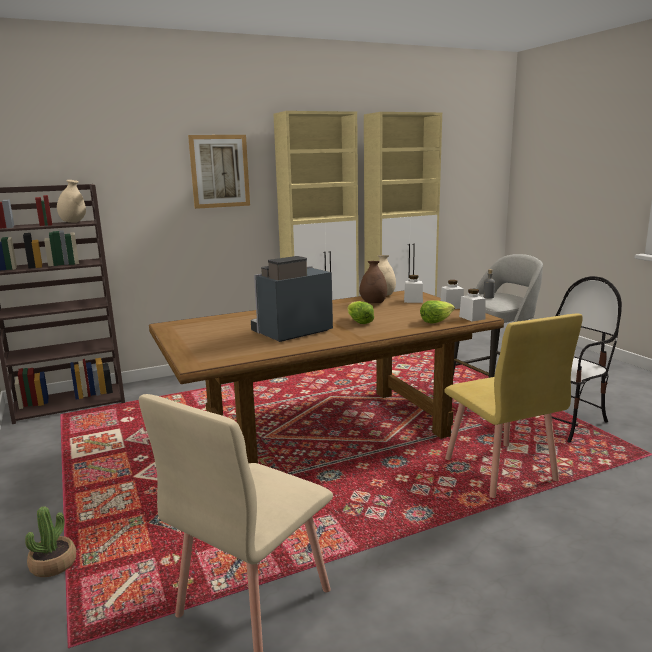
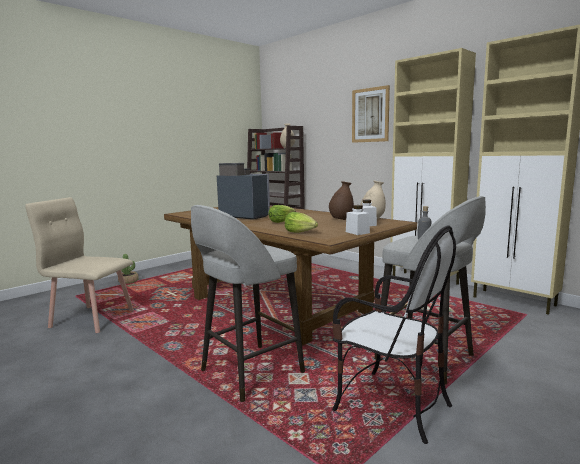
camera: 70 degrees right, 5 degrees down
yellow chair [444,314,583,498] -> grey stool [191,205,305,402]
white jar [459,289,486,322] -> none

